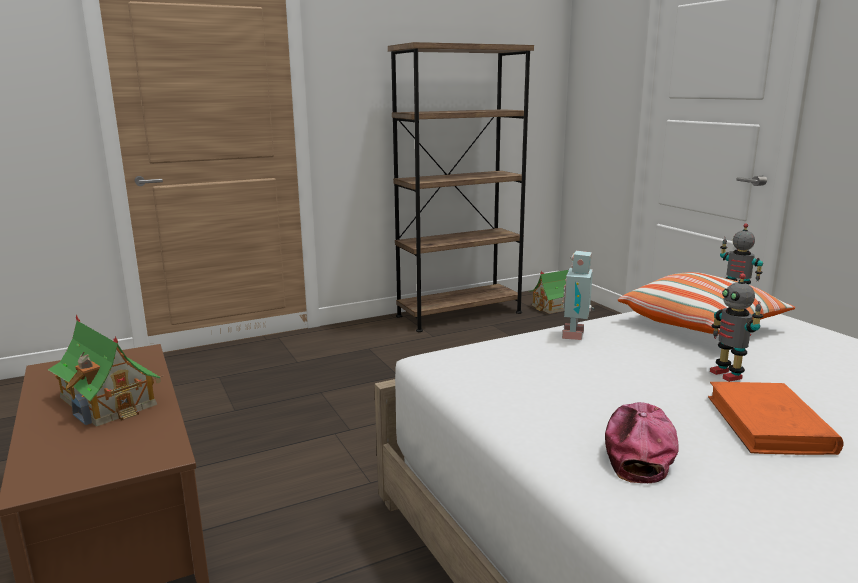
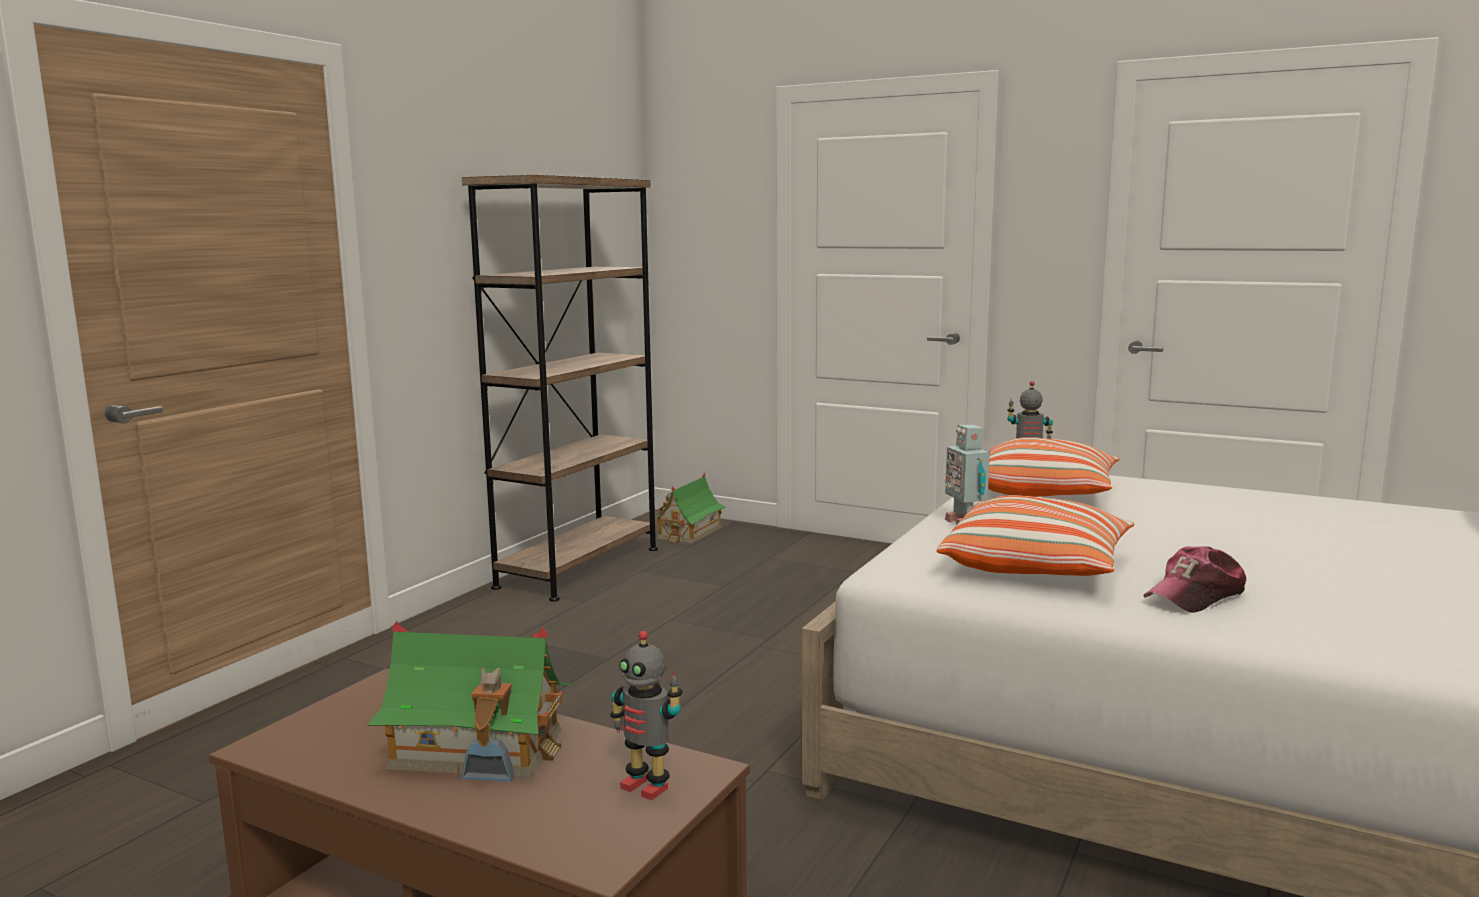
camera: 35 degrees left, 5 degrees down
cap [605,402,678,483] -> cap turned 105 degrees counterclockwise [1143,546,1246,613]
orange book [708,382,844,455] -> none
toy robot [710,273,763,382] -> toy robot moved to [610,631,683,800]
none -> pillow [937,495,1134,576]

